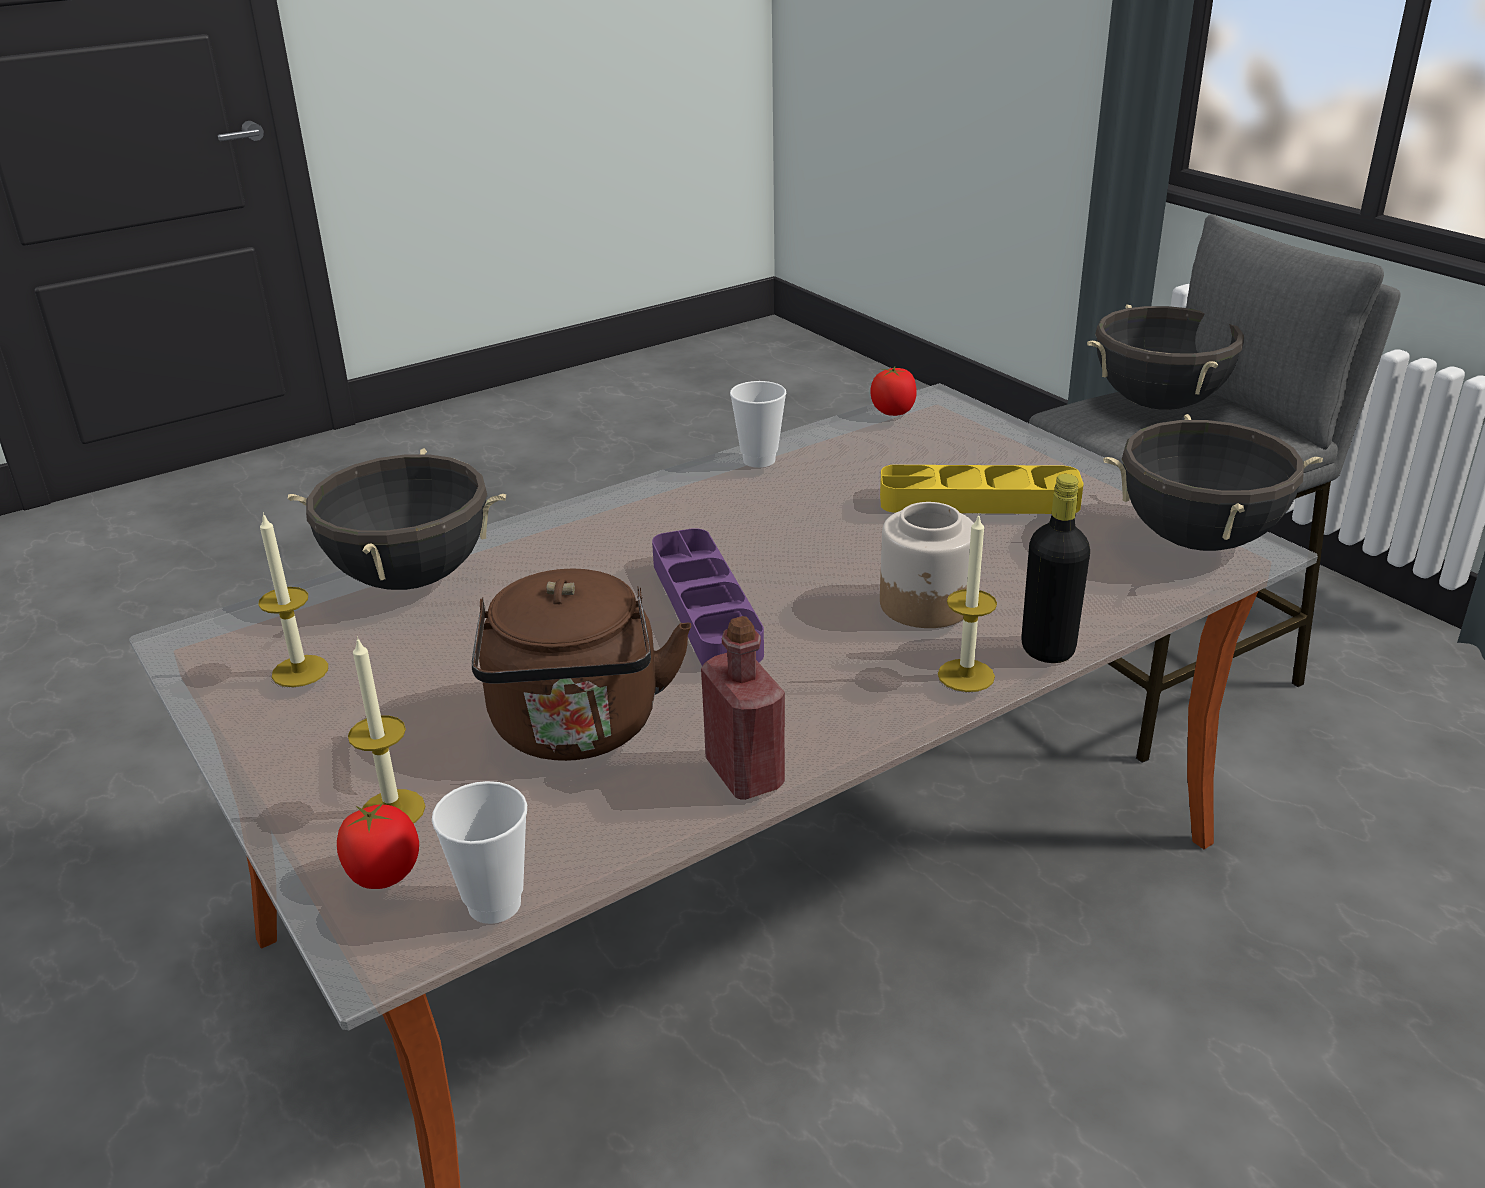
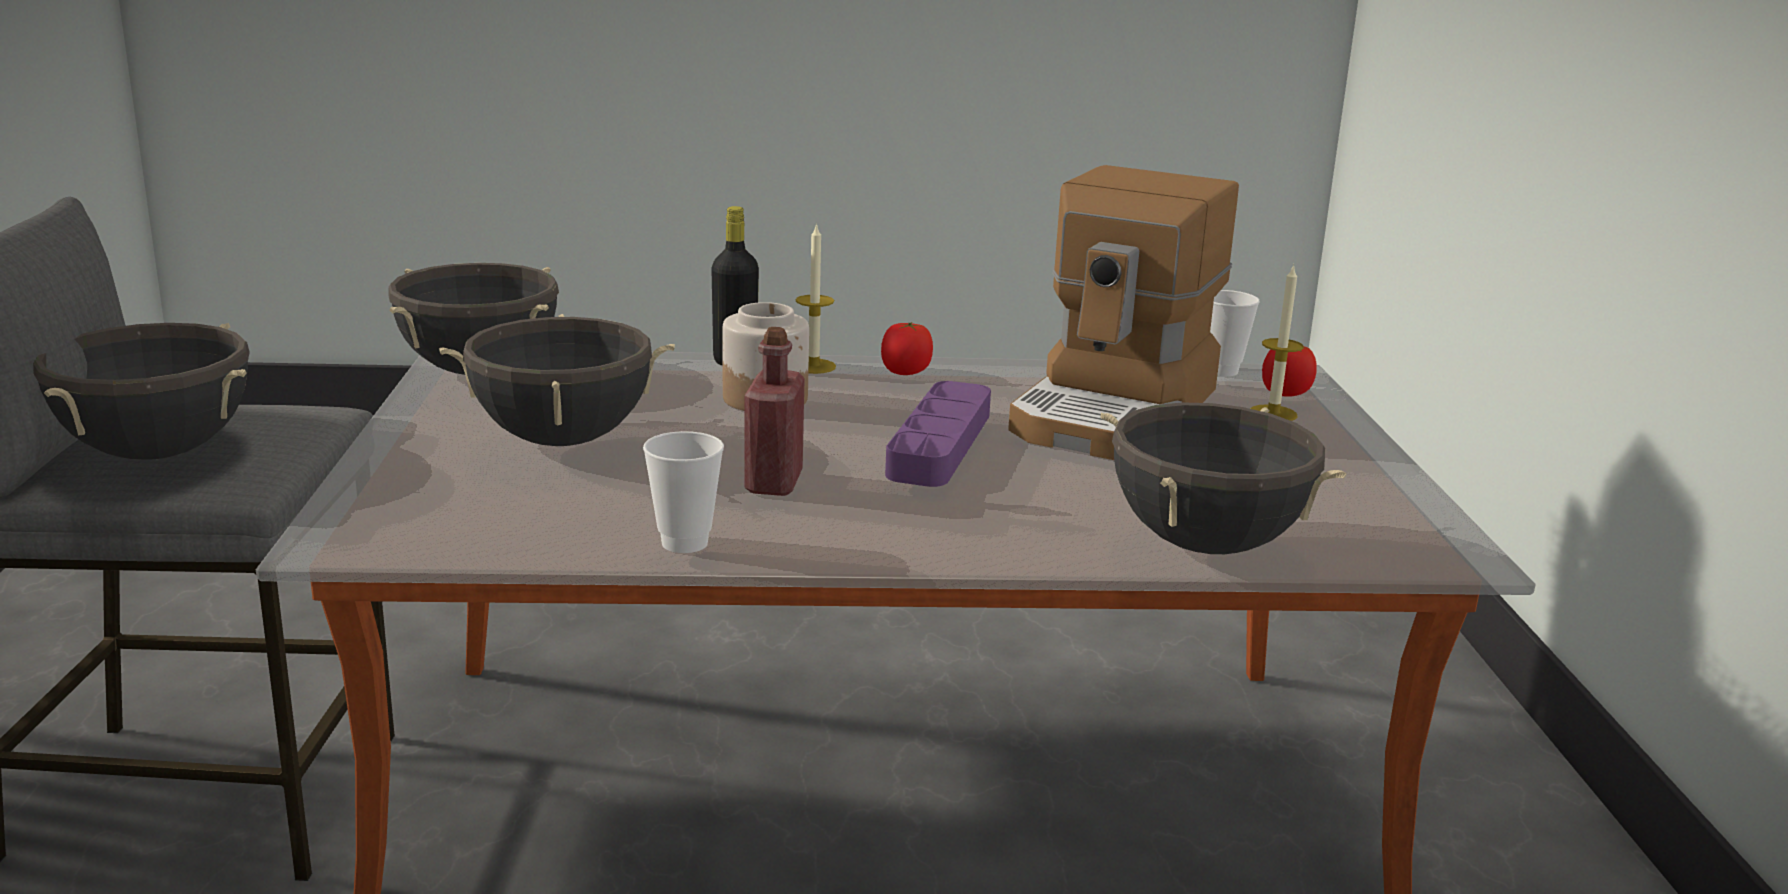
camera: 150 degrees left, 10 degrees down
candle [258,513,328,687] -> none
brown kettle [472,569,691,761] -> coffee machine [1008,165,1239,460]
red bottle [701,616,785,800] -> red bottle moved to [744,327,805,496]
tomato [870,367,917,416] -> tomato moved to [881,322,933,375]
yellow tray [880,465,1083,514] -> black cooking pot [439,314,675,446]

